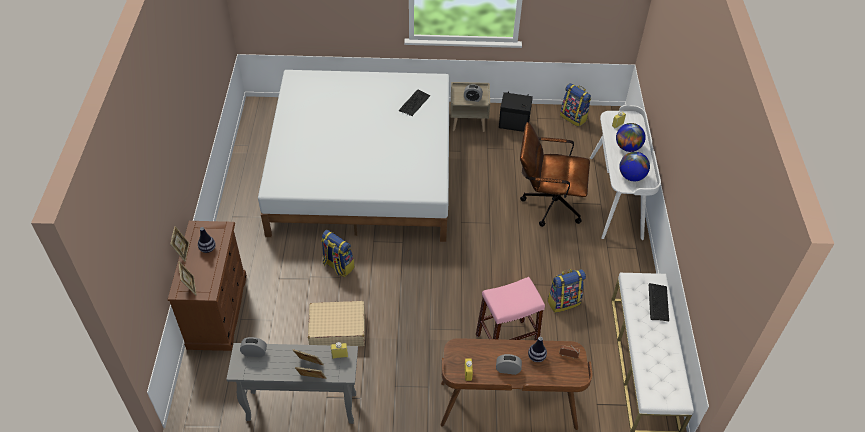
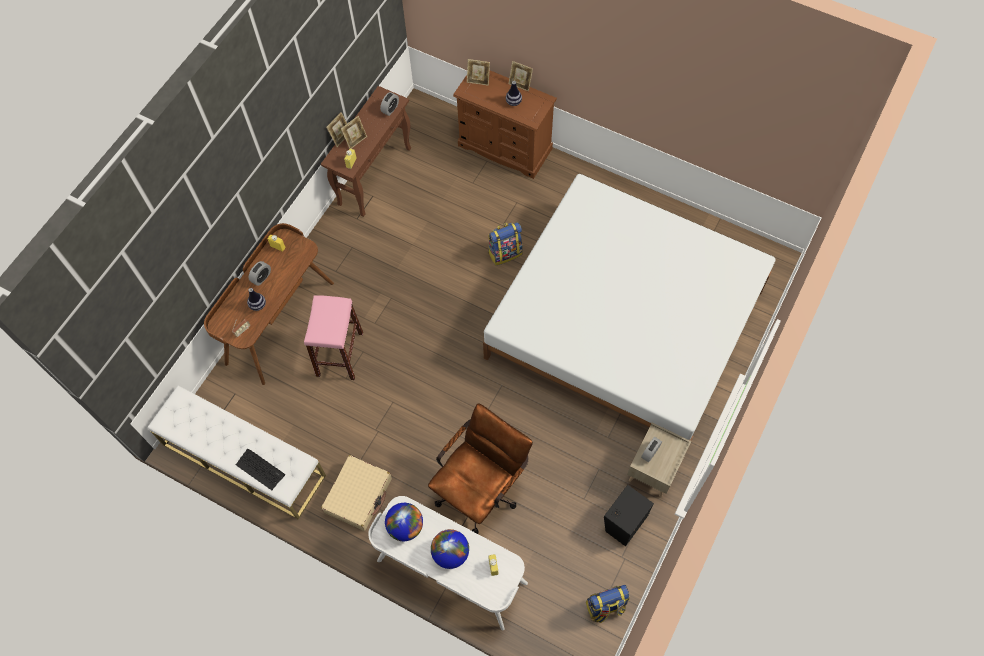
camera: 120 degrees right, 15 degrees up
grey console table [226,343,358,424] -> brown console table [321,86,411,217]
beige suitcase [308,301,365,347] -> beige suitcase moved to [321,455,392,531]
keyboard [399,89,430,116] -> none
backpack [547,269,586,313] -> none

